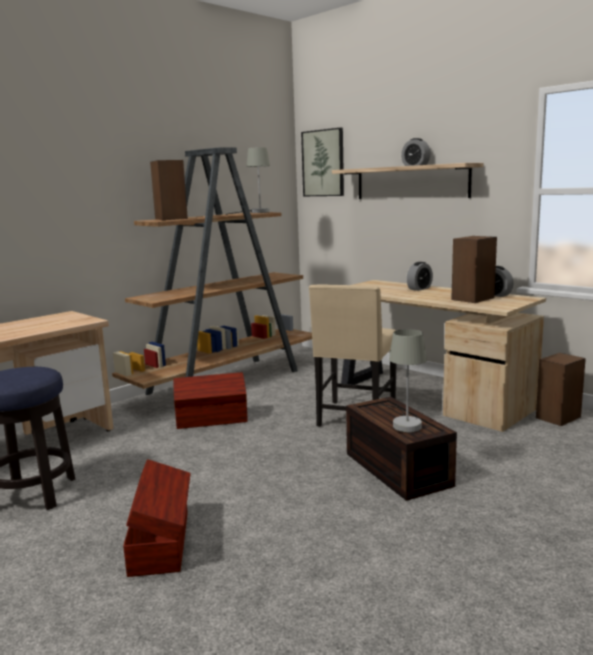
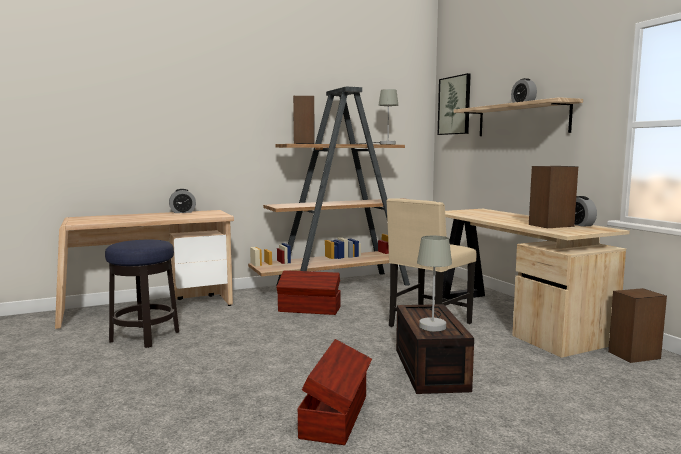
camera: 20 degrees right, 5 degrees down
brown storage box [123,459,191,577] -> brown storage box moved to [298,339,372,445]
alarm clock [407,262,433,291] -> alarm clock moved to [169,189,196,213]

